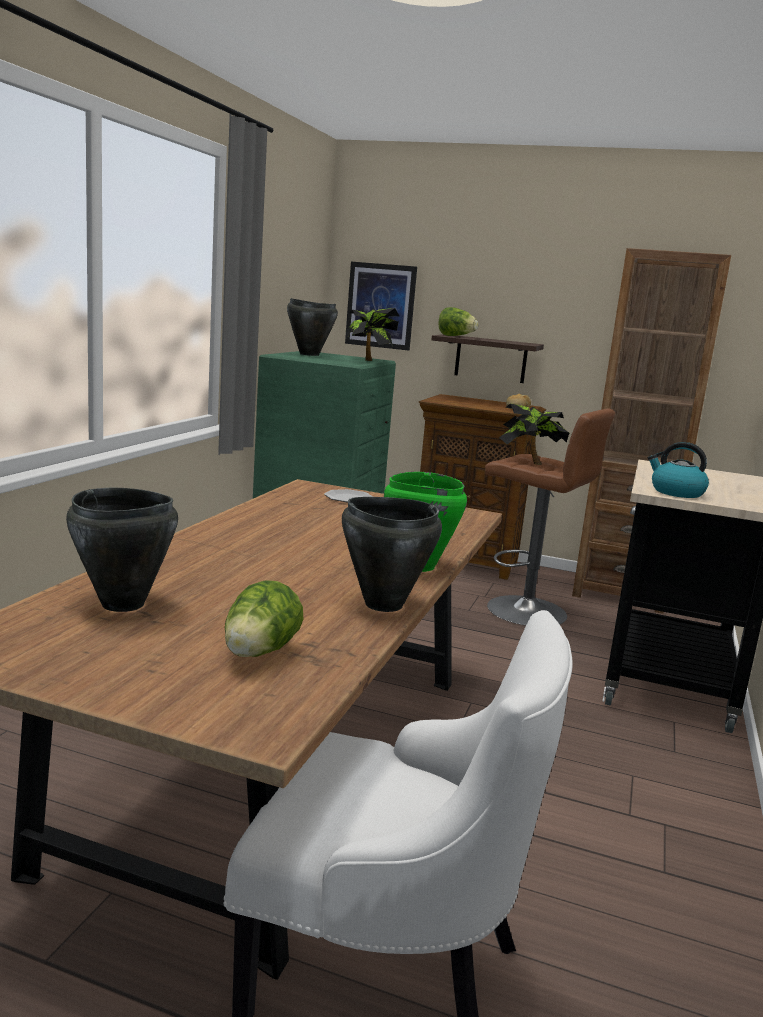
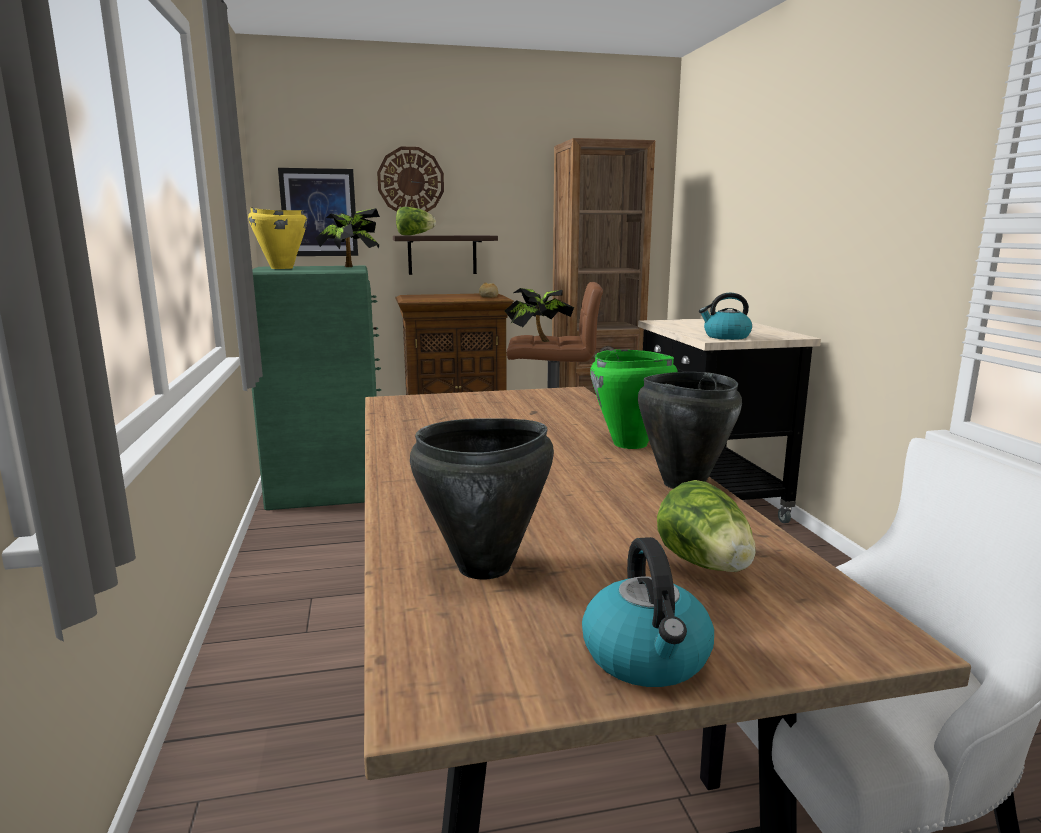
camera: 30 degrees left, 0 degrees up
black cooking pot [287,298,338,356] -> yellow cooking pot [248,208,307,269]
plate [324,489,373,503] -> none
none -> wall clock [377,147,444,212]
none -> kettle [582,537,714,687]

